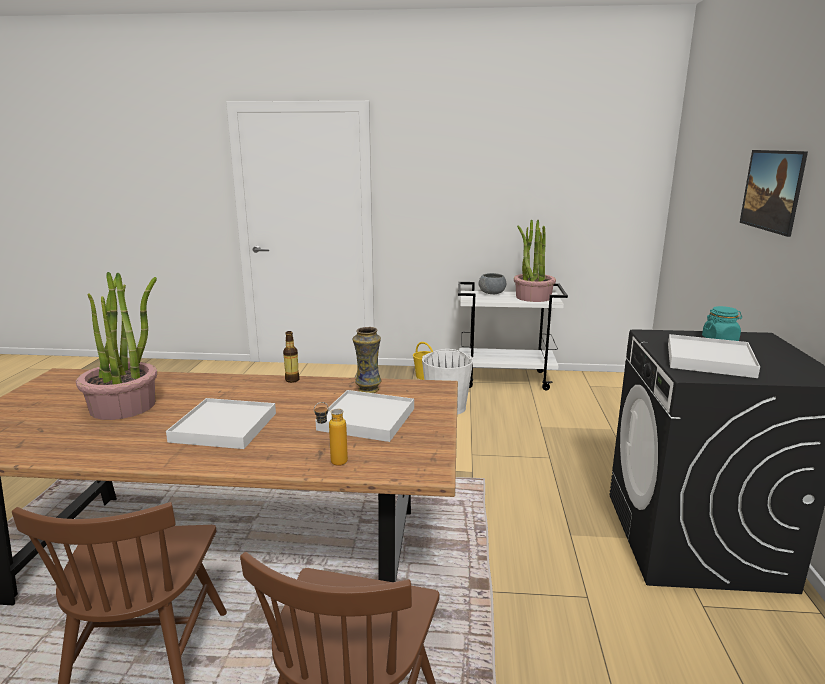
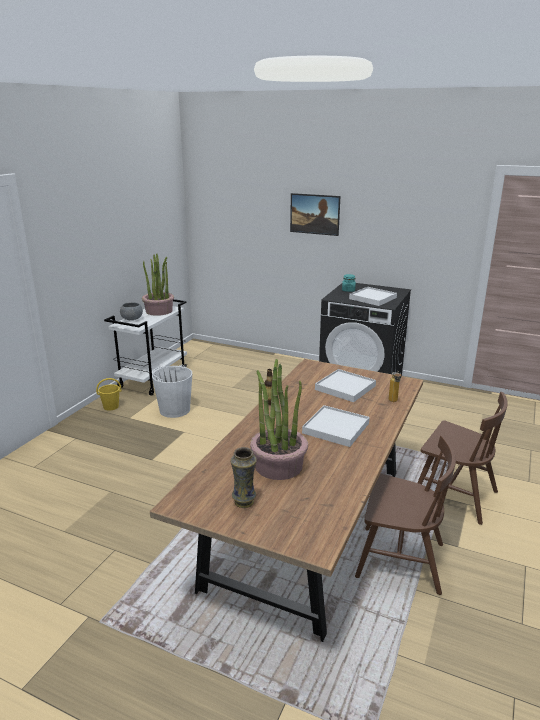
camera: 70 degrees left, 5 degrees up
vase [353,327,382,393] -> vase moved to [231,447,257,508]

